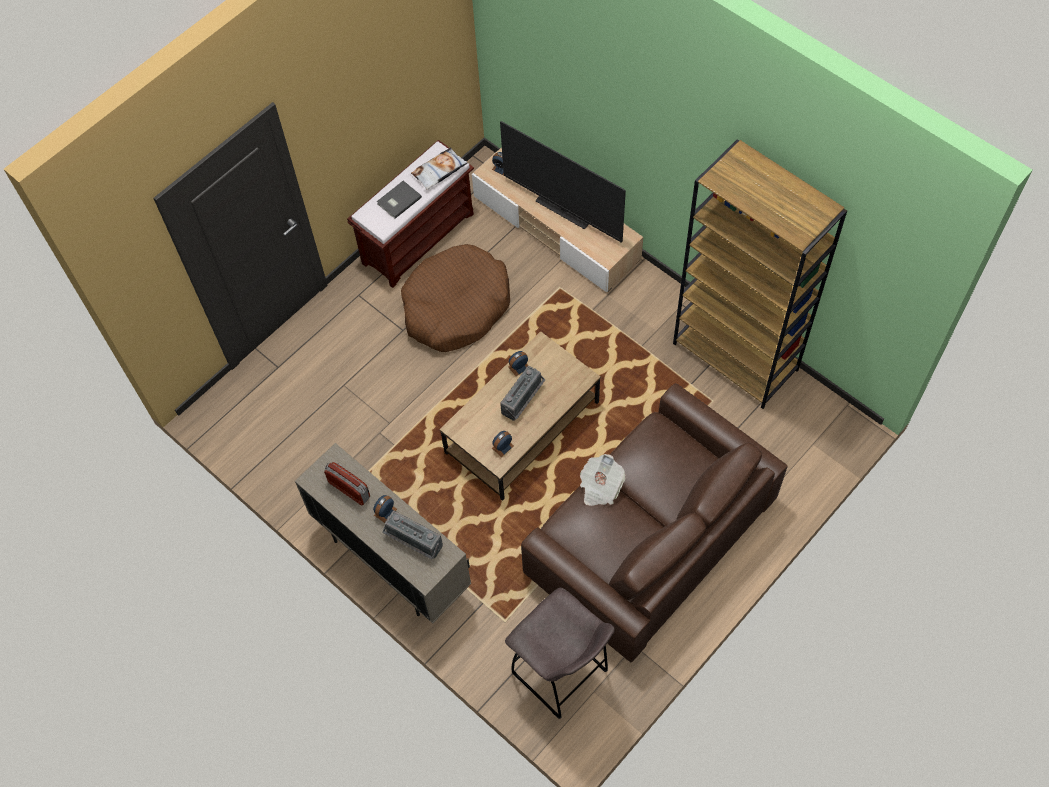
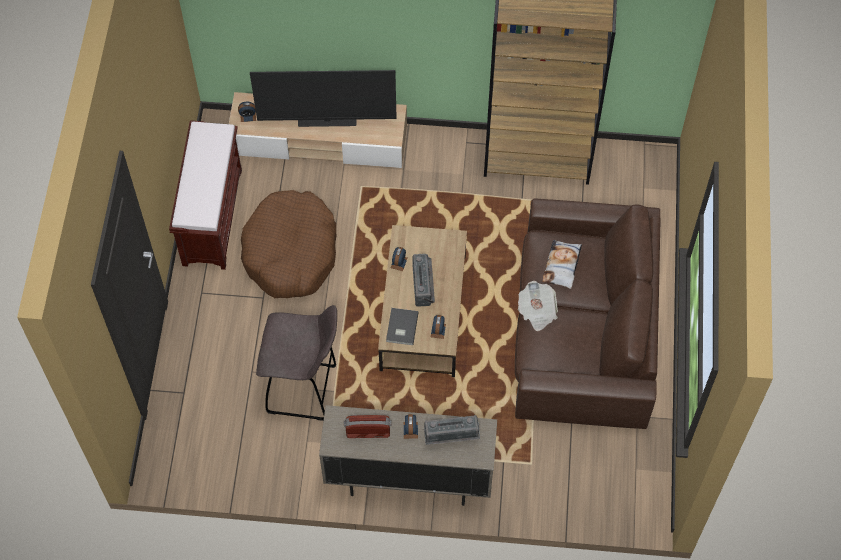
camera: 40 degrees left, 0 degrees up
grey book [377,180,422,219] -> grey book moved to [386,308,419,345]
pillow [411,148,468,190] -> pillow moved to [542,240,582,289]
grey stool [505,588,615,719] -> grey stool moved to [256,305,337,421]

